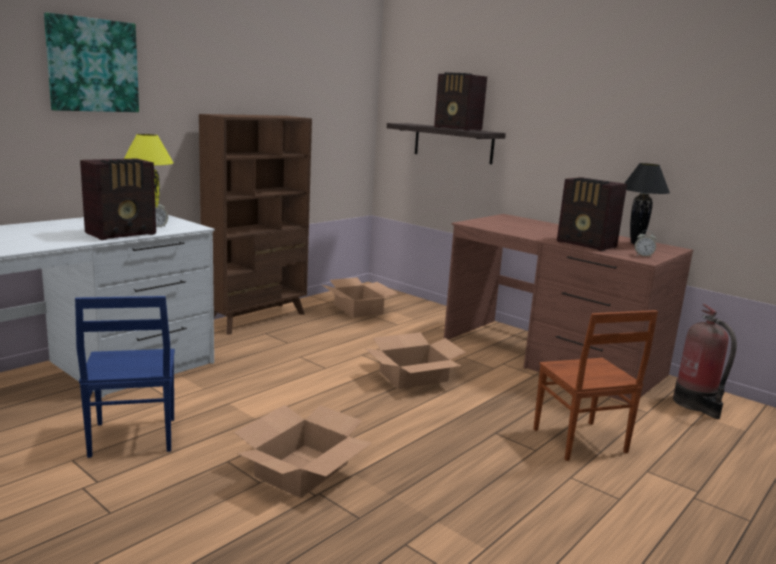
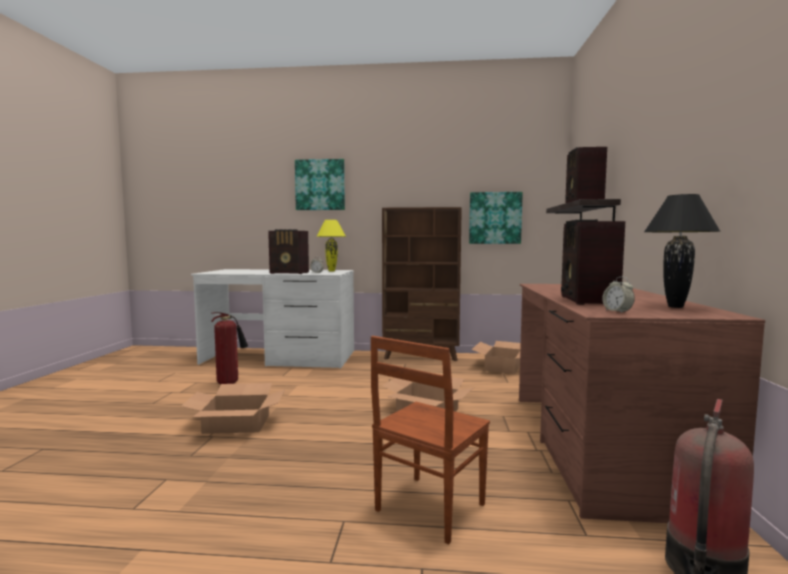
camera: 55 degrees right, 10 degrees down
blue chair [75,296,175,458] -> fire extinguisher [211,312,248,385]
none -> picture [469,192,523,244]

